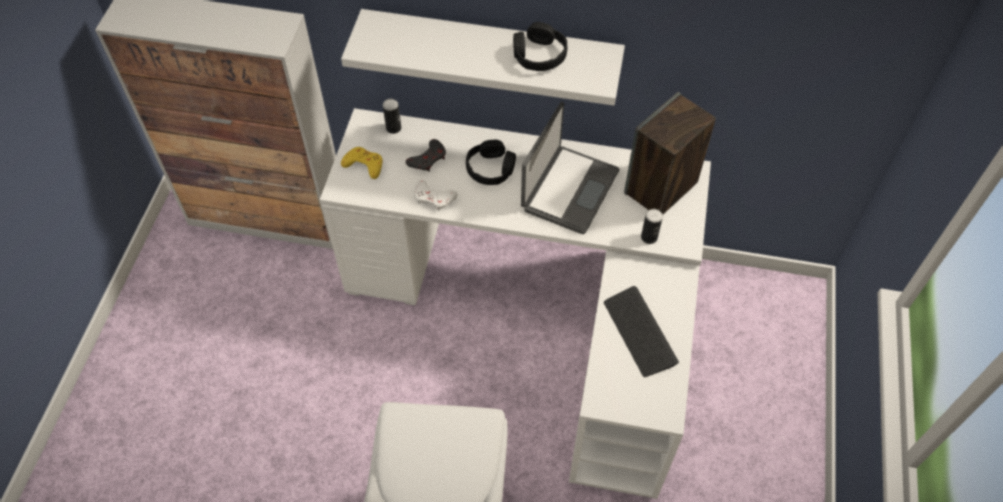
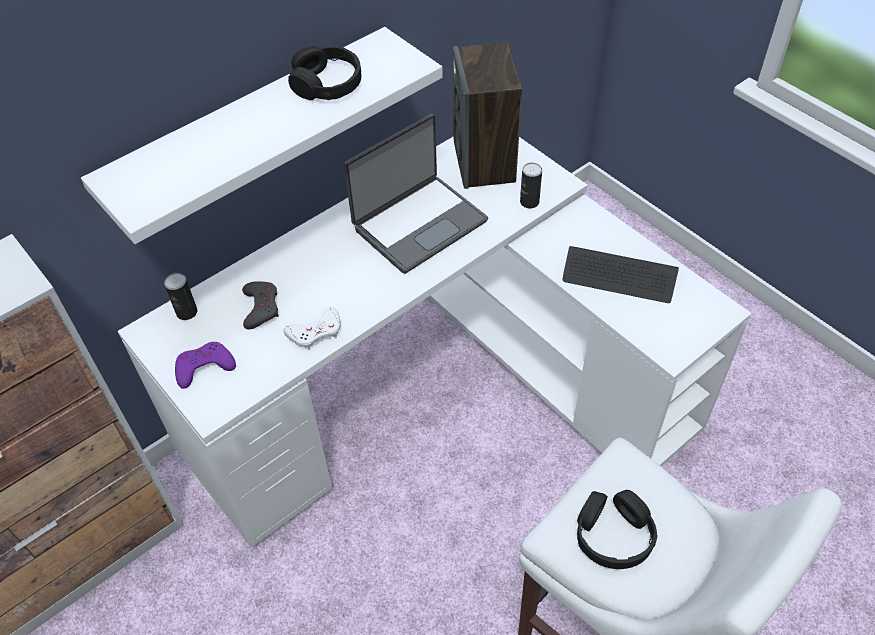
camera: 50 degrees left, 5 degrees down
yellow game controller [341,147,382,179] -> purple game controller [175,342,236,389]
black headphones [466,140,516,185] -> black headphones moved to [577,490,658,569]
laptop [521,102,620,234] -> laptop turned 75 degrees clockwise [344,114,488,274]

